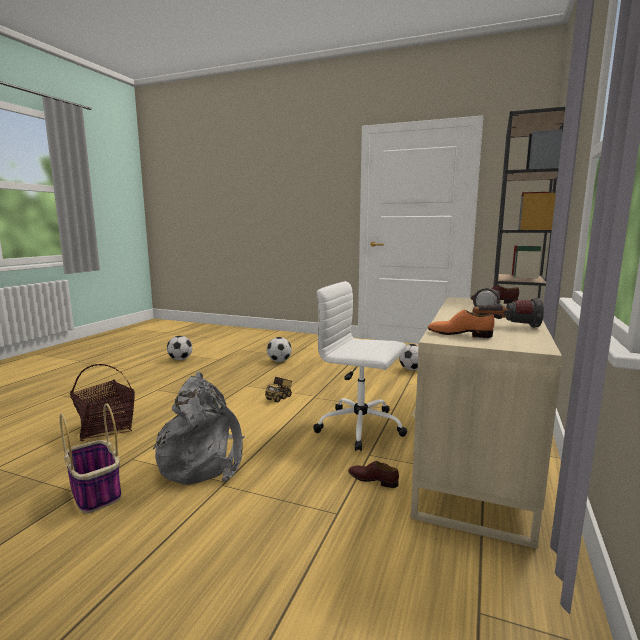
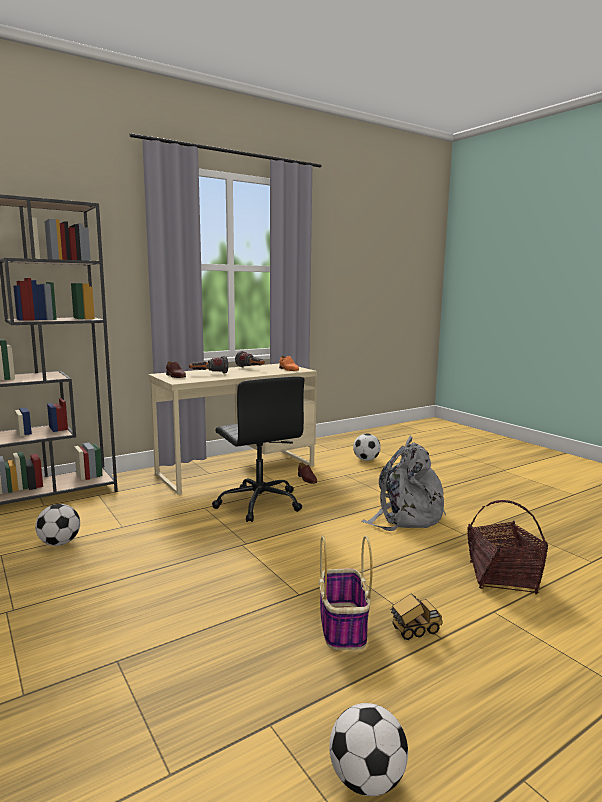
camera: 145 degrees left, 0 degrees up
basket [60,403,121,514] -> basket moved to [319,536,373,650]
toy truck [265,377,292,402] -> toy truck moved to [390,593,443,640]
football [267,337,292,362] -> football moved to [353,433,381,461]
white office chair [313,281,407,451] -> black office chair [212,376,305,522]

